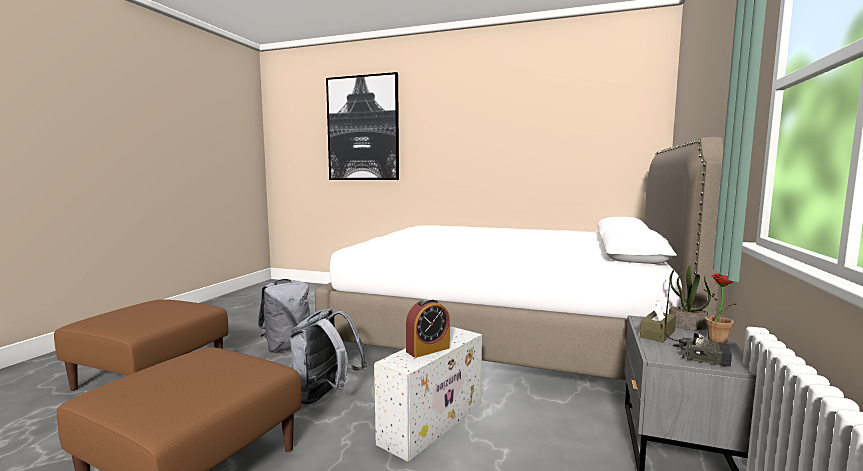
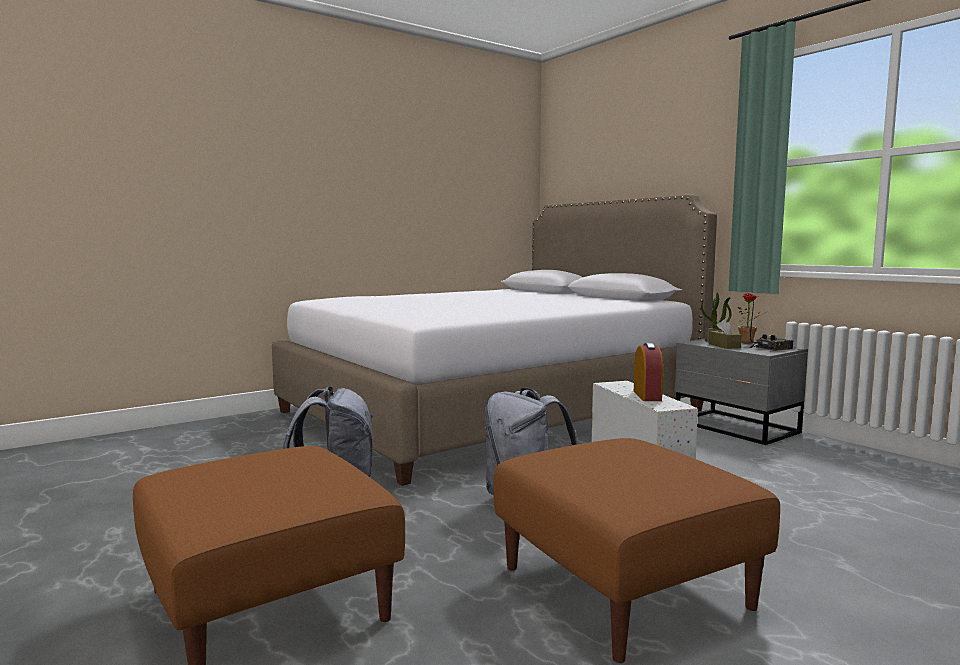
camera: 55 degrees left, 0 degrees up
picture [326,72,399,180] -> none

